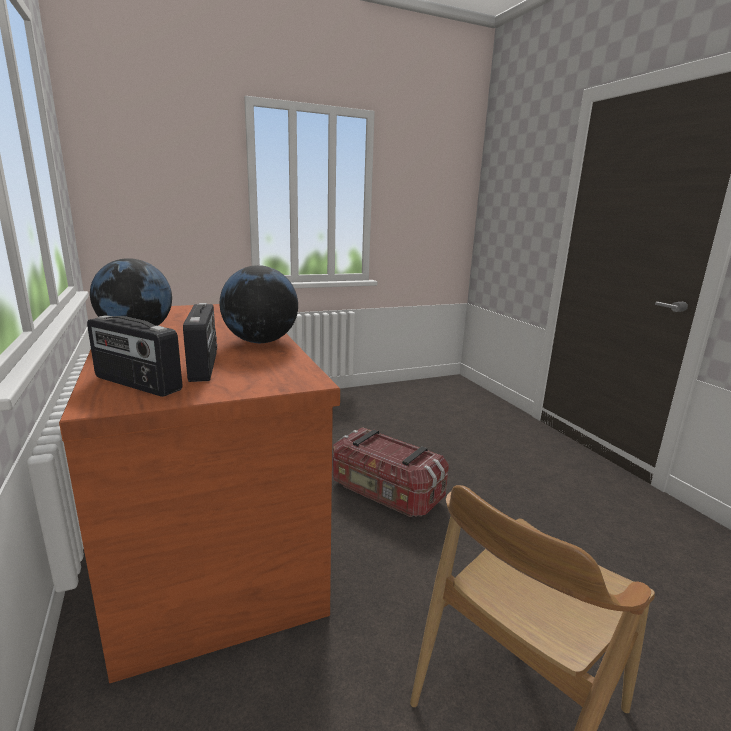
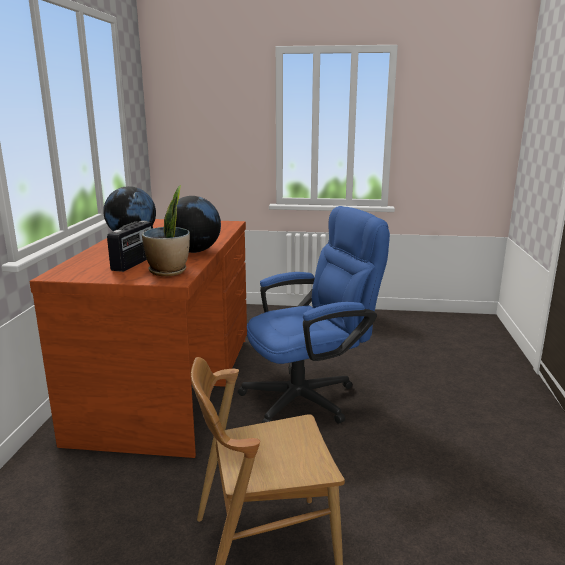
camera: 30 degrees right, 0 degrees up
radio [87,315,182,397] -> none
storage box [333,427,449,517] -> blue office chair [238,206,390,424]
none -> potted plant [142,185,190,276]

